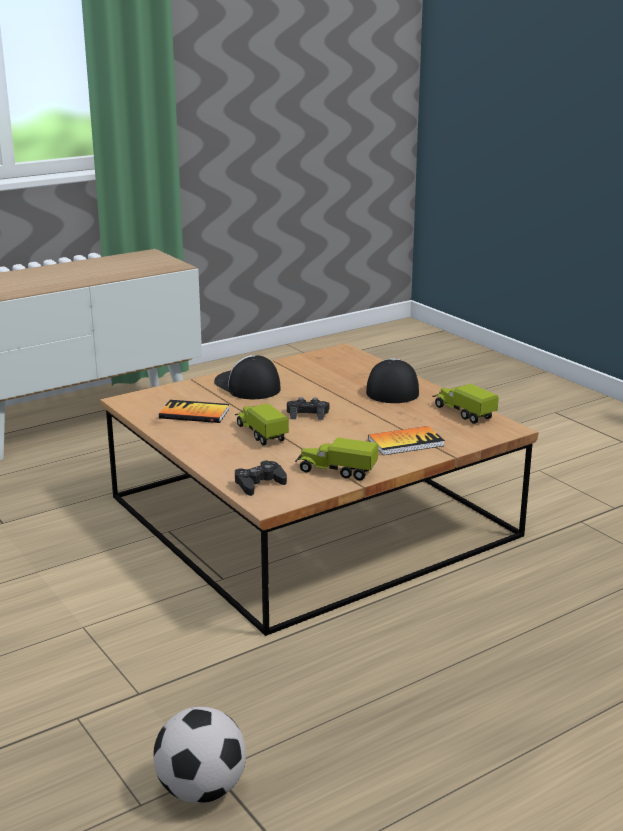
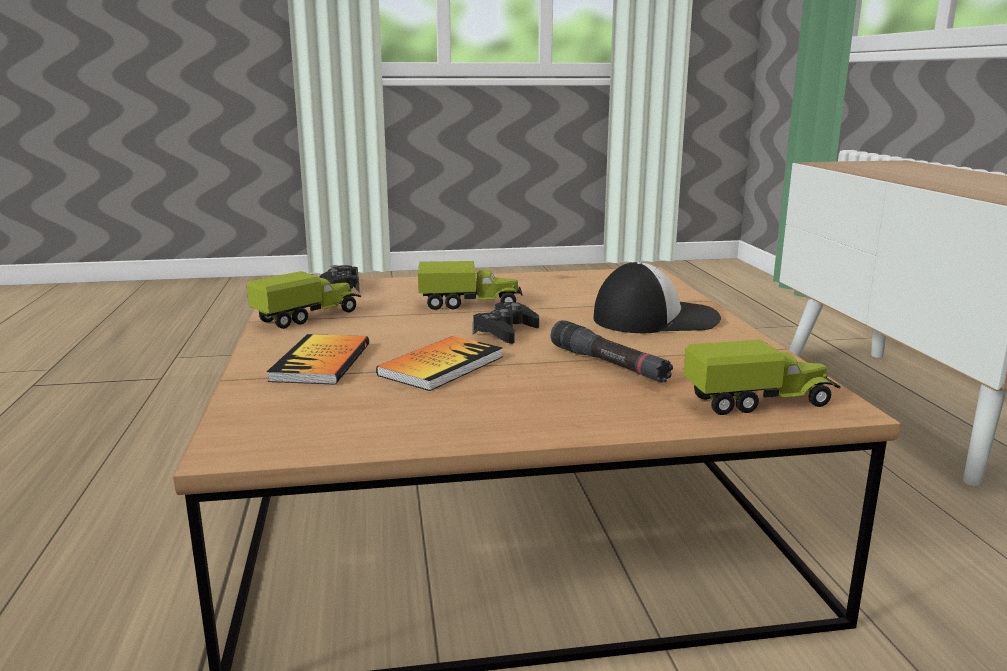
camera: 115 degrees right, 5 degrees down
football [153,707,246,803] -> none
book [159,400,229,423] -> book moved to [376,336,503,391]
cap [366,359,419,403] -> none
toy truck [433,384,499,424] -> toy truck moved to [683,339,840,415]
none -> black flashlight [550,320,673,383]

